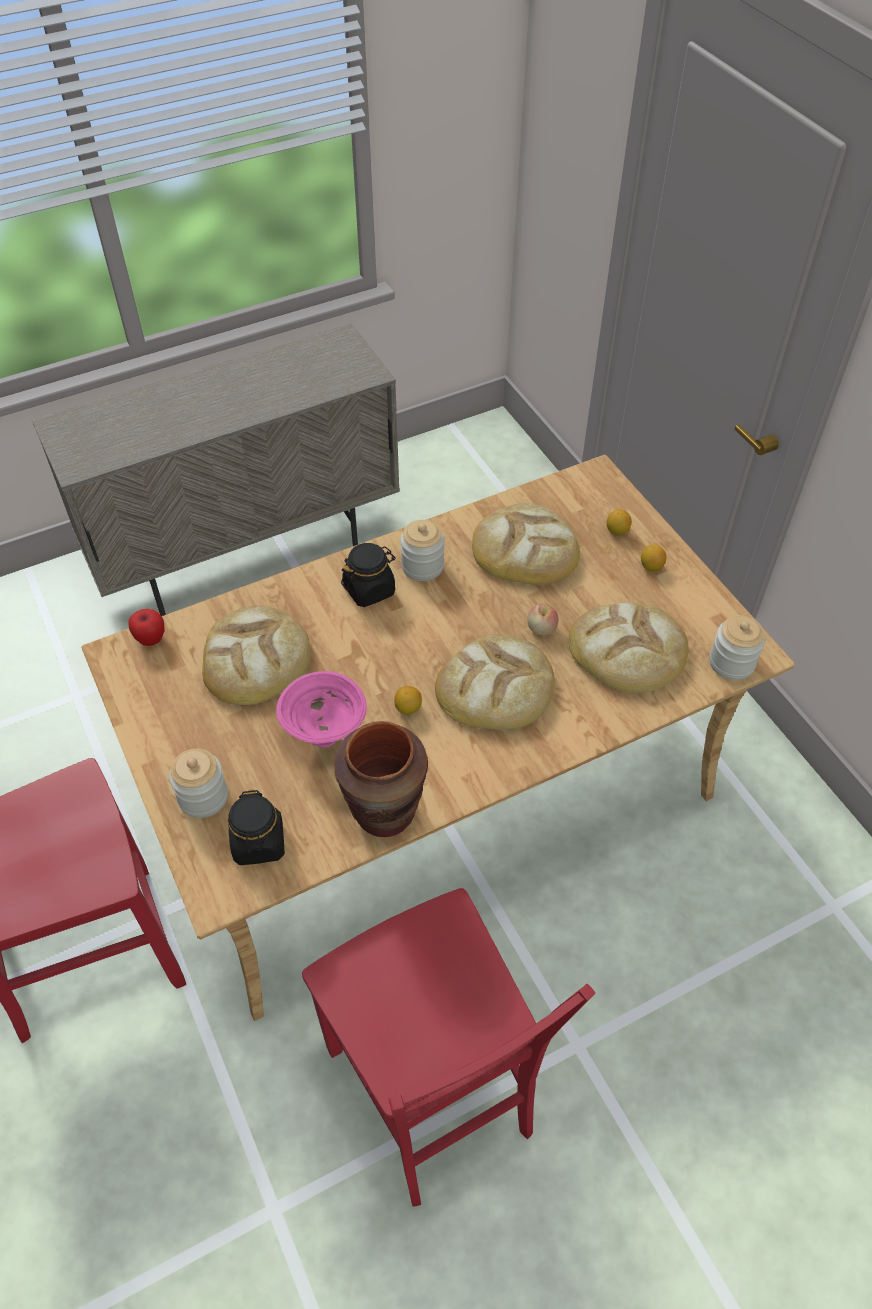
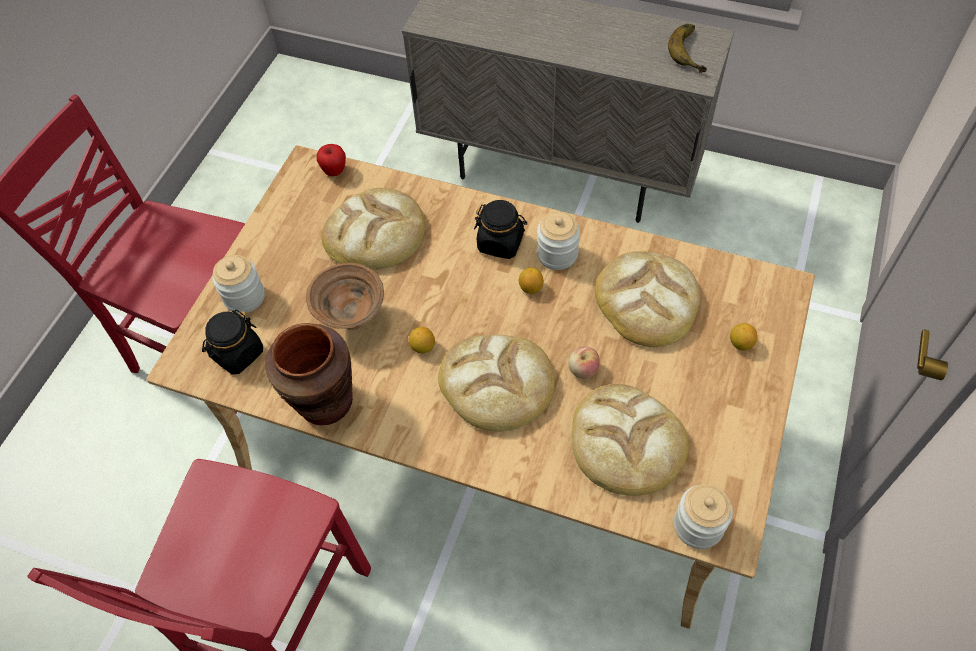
camera: 50 degrees right, 5 degrees up
pink bowl [276,671,367,747] -> brown bowl [306,263,384,330]
lemon [641,545,666,572] -> lemon moved to [519,267,544,294]
none -> banana [668,24,707,73]

